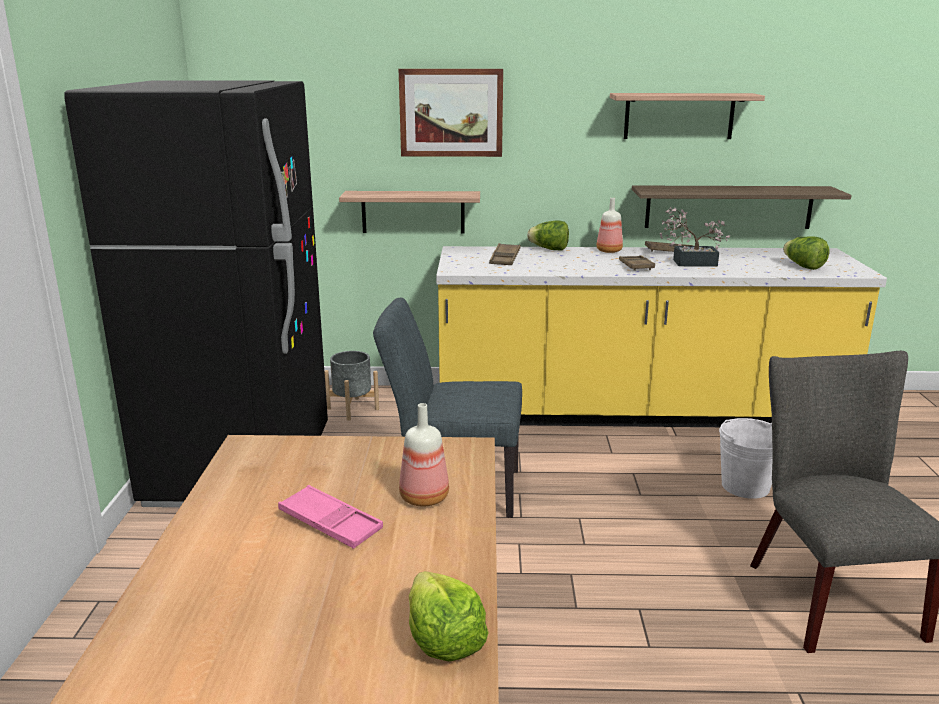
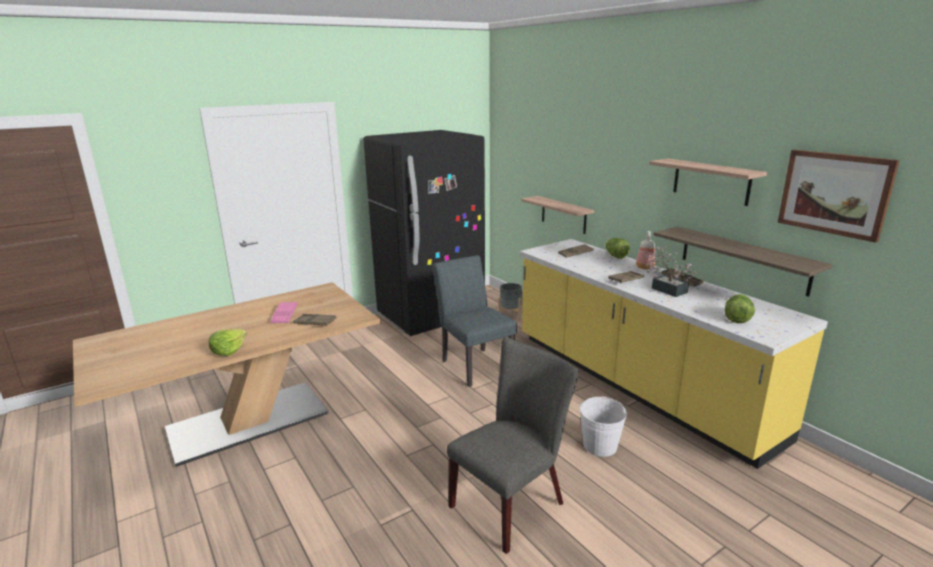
camera: 55 degrees right, 0 degrees up
picture [399,69,503,157] -> picture moved to [777,150,900,243]
bottle [399,403,449,507] -> brown tray [293,314,336,326]

